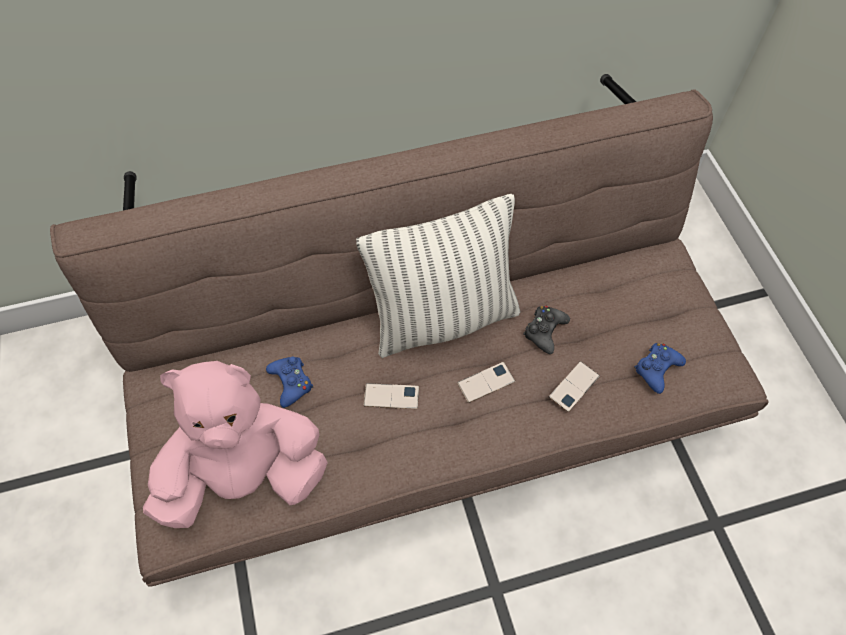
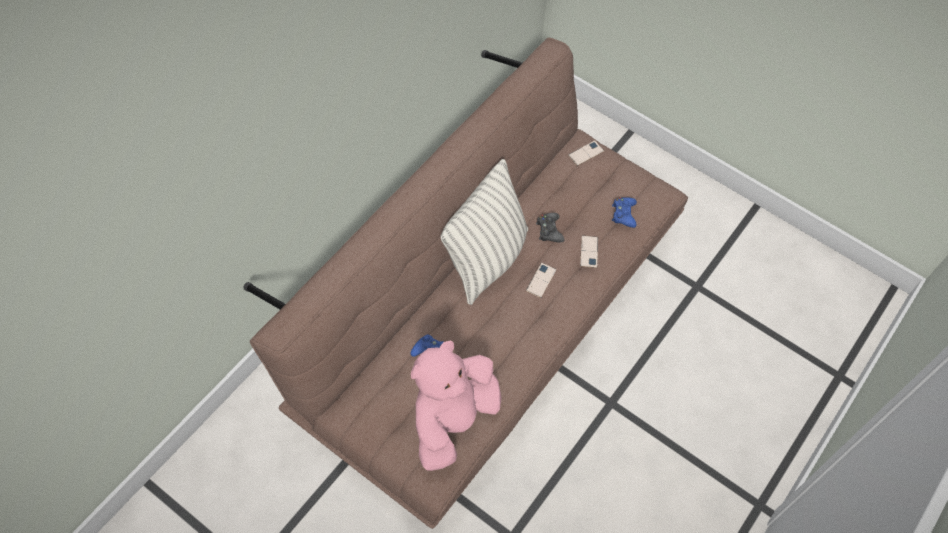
camera: 40 degrees left, 0 degrees up
phone [364,383,419,409] -> phone moved to [568,140,604,166]

